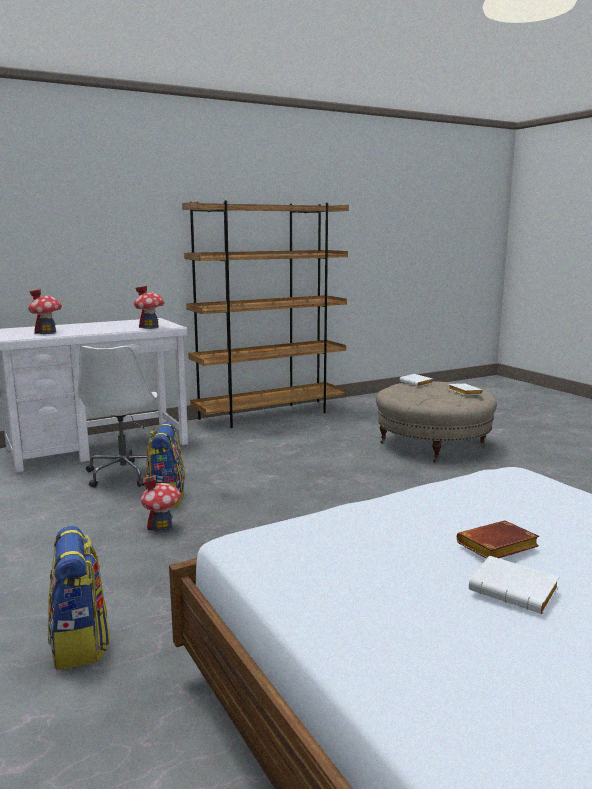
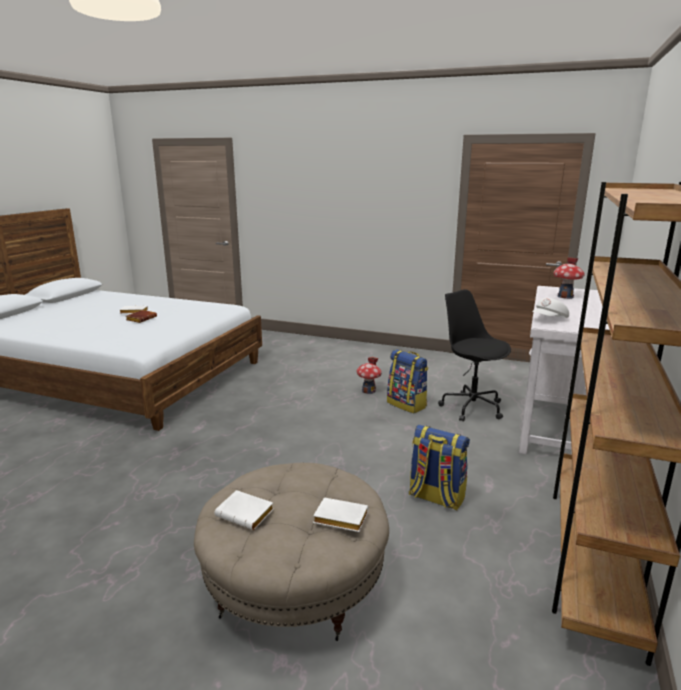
camera: 140 degrees right, 5 degrees up
backpack [48,526,110,670] -> backpack moved to [409,425,470,511]
white office chair [78,346,157,488] -> black office chair [438,289,511,422]
toy house [134,286,165,329] -> white cap [532,298,569,318]

